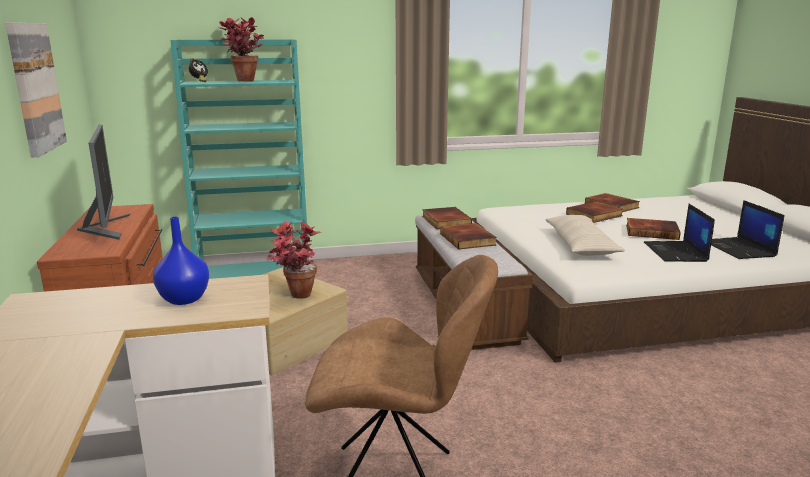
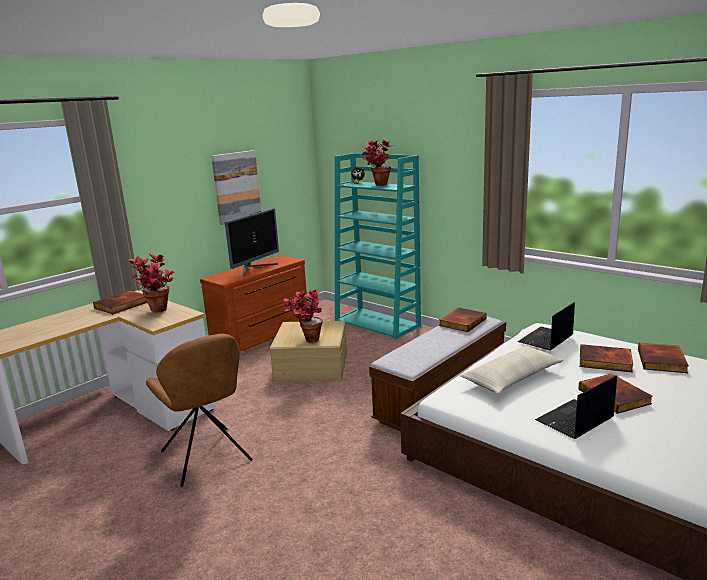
camera: 55 degrees right, 0 degrees up
blue vase [153,216,209,305] -> potted plant [129,254,175,313]
book [440,223,497,250] -> book moved to [93,290,147,314]
laptop [711,200,785,259] -> laptop moved to [518,302,575,351]

